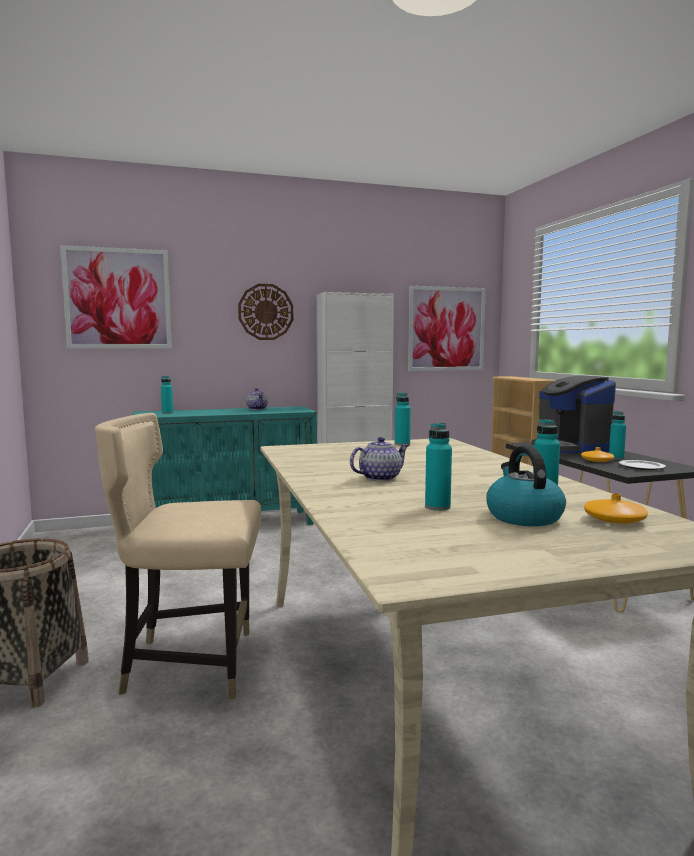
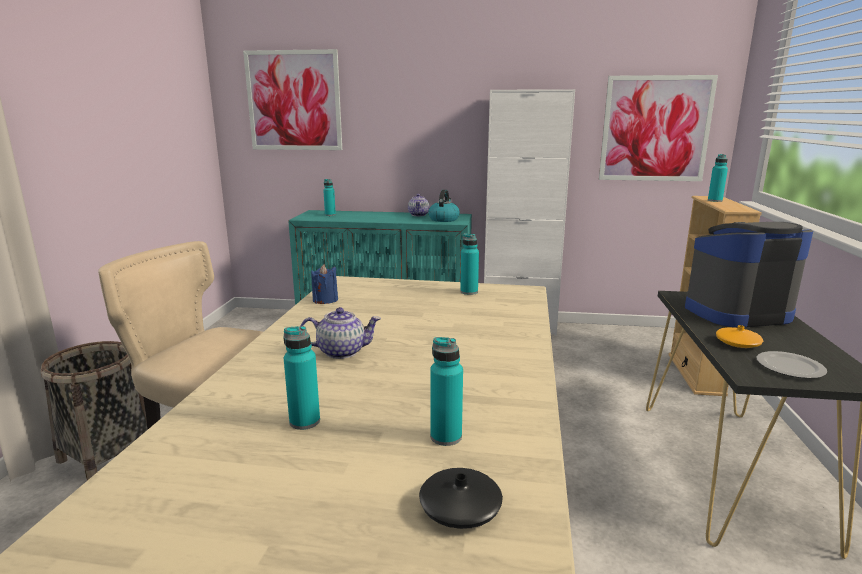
camera: 25 degrees right, 10 degrees up
wall clock [238,284,293,340] -> none
kettle [486,445,566,526] -> kettle moved to [428,190,460,222]
coffee machine [531,376,616,454] -> coffee machine turned 75 degrees clockwise [685,222,813,328]
orange vase [584,493,648,524] -> black vase [419,468,503,529]
turquoise bottle [609,411,626,460] -> turquoise bottle moved to [708,154,728,202]
none -> blue candle [311,264,338,304]

